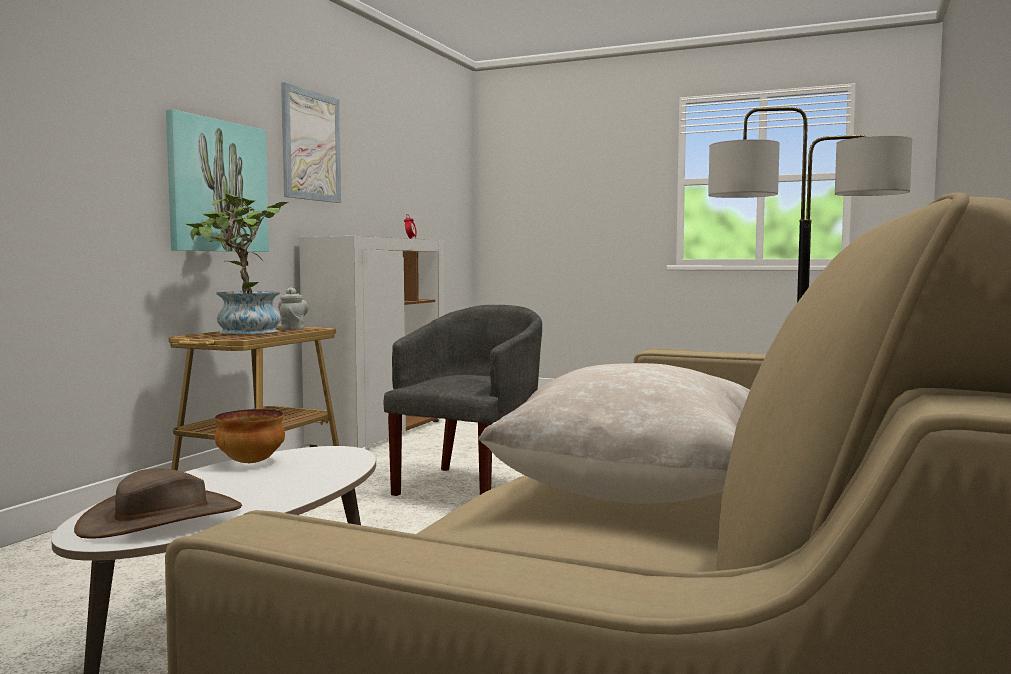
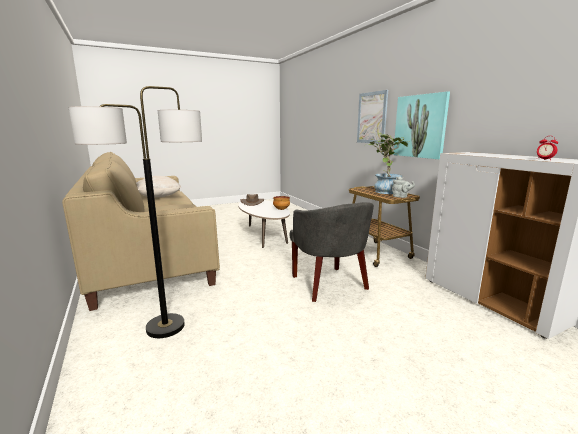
camera: 130 degrees right, 10 degrees up
picture [281,82,341,203] -> picture moved to [357,90,388,144]

